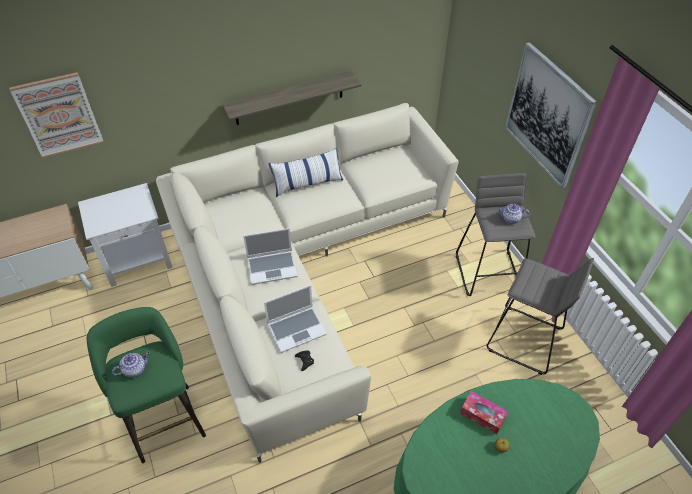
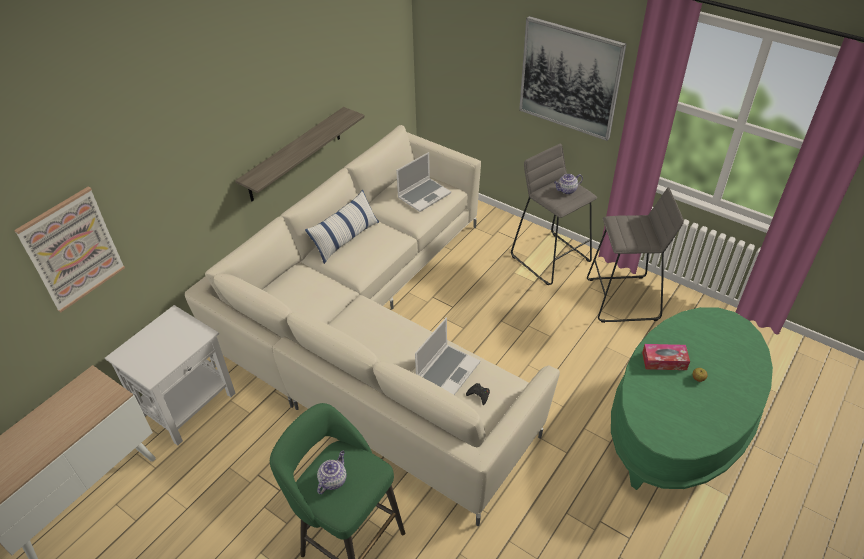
camera: 30 degrees left, 5 degrees down
laptop [243,228,297,285] -> laptop moved to [396,152,451,212]

